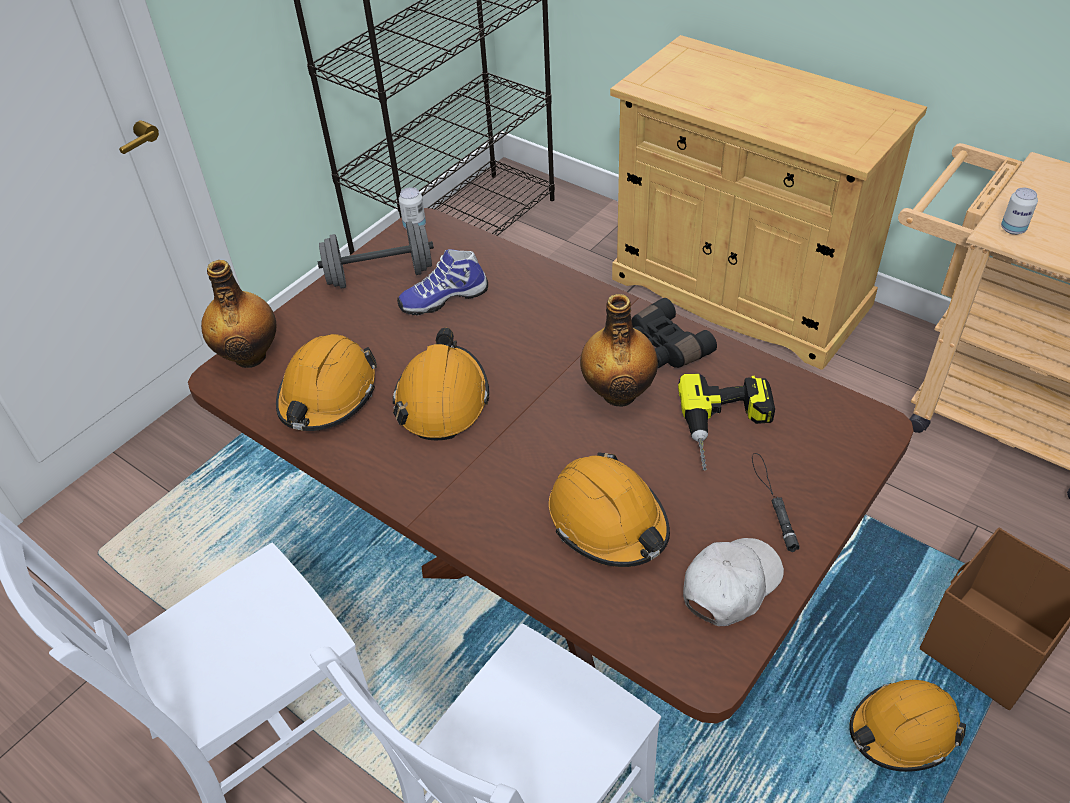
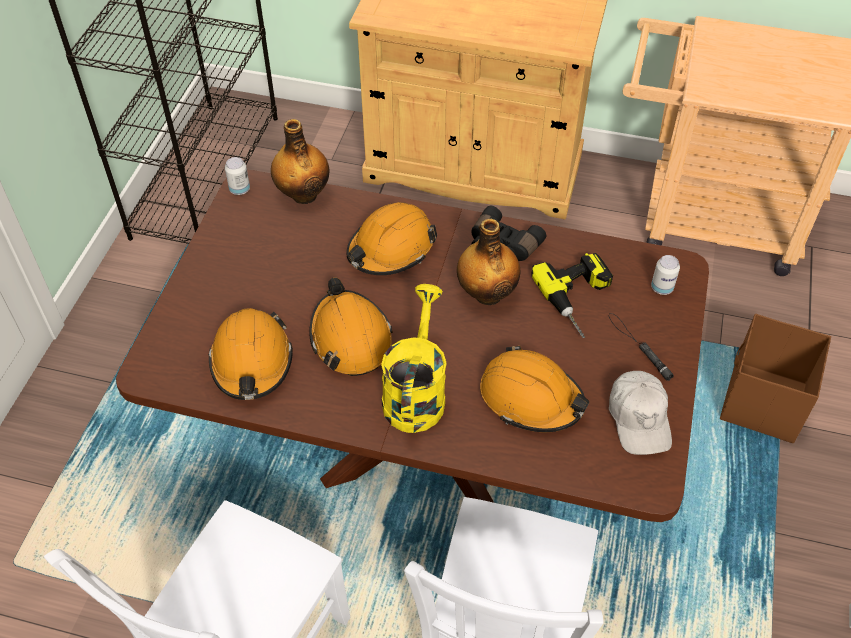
camera: 25 degrees left, 5 degrees up
bottle [201,260,276,368] -> bottle moved to [271,119,329,204]
grey dumbbell [317,221,434,289] -> none
shoe [397,249,488,316] -> none
white cap [683,538,784,626] -> white cap turned 150 degrees clockwise [609,371,672,455]
orange hard hat [849,680,966,772] -> orange hard hat moved to [346,202,437,275]
can [1001,188,1038,235] -> can moved to [651,255,680,295]
none -> yellow watering can [381,284,447,433]

